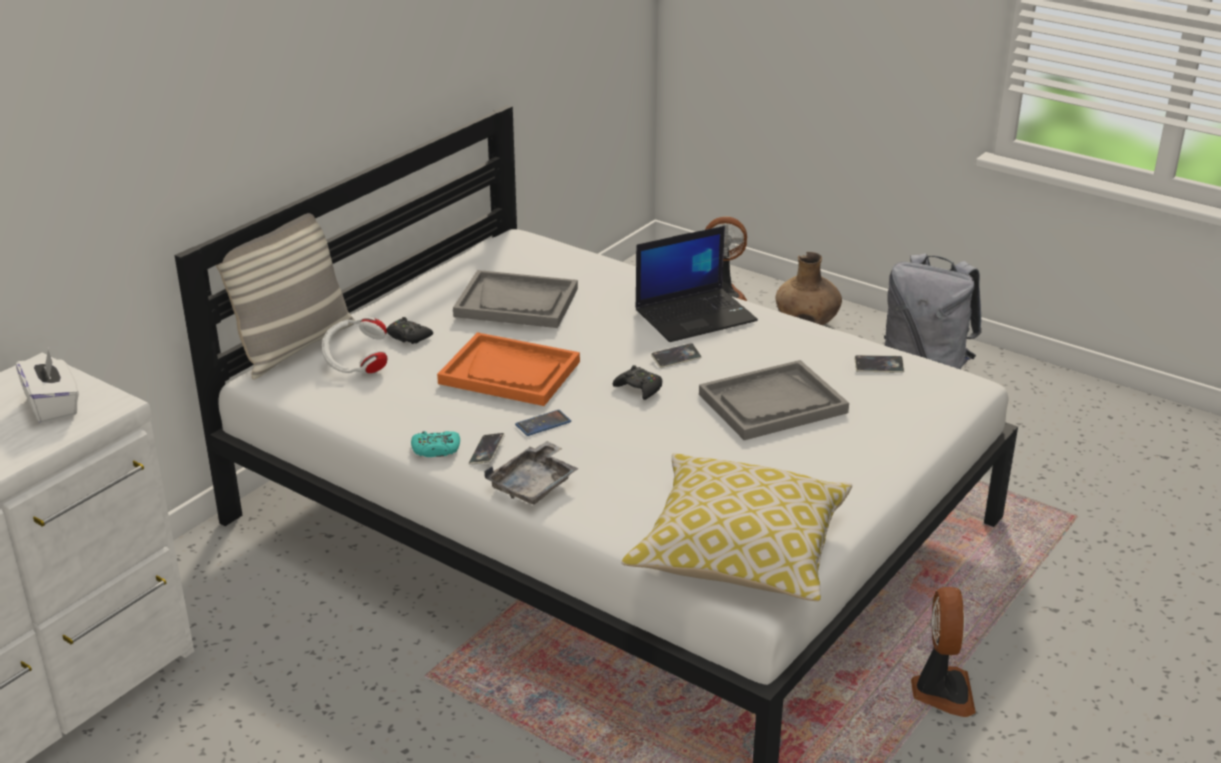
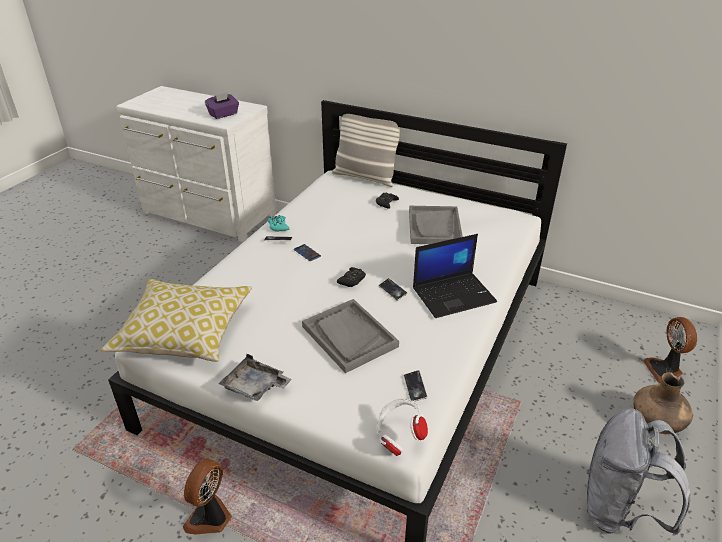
camera: 80 degrees right, 5 degrees up
white tissue box [16,348,79,424] -> purple tissue box [205,92,239,119]
white headphones [322,317,388,373] -> white headphones moved to [376,398,428,456]
orange tray [437,332,580,406] -> none
grey tray [484,441,579,504] -> grey tray moved to [218,354,292,401]
laptop [635,226,758,342] -> laptop turned 75 degrees counterclockwise [413,234,497,318]
fan [911,587,976,717] -> fan turned 120 degrees clockwise [183,458,232,535]

